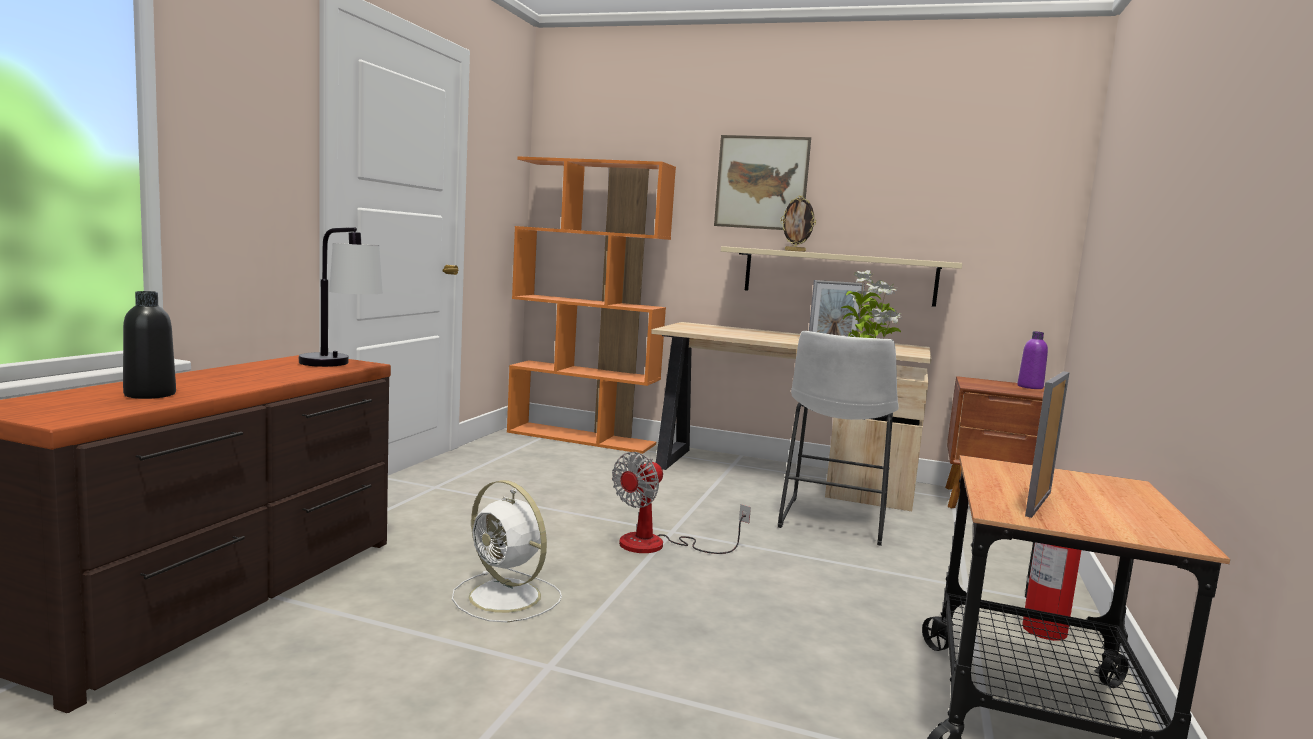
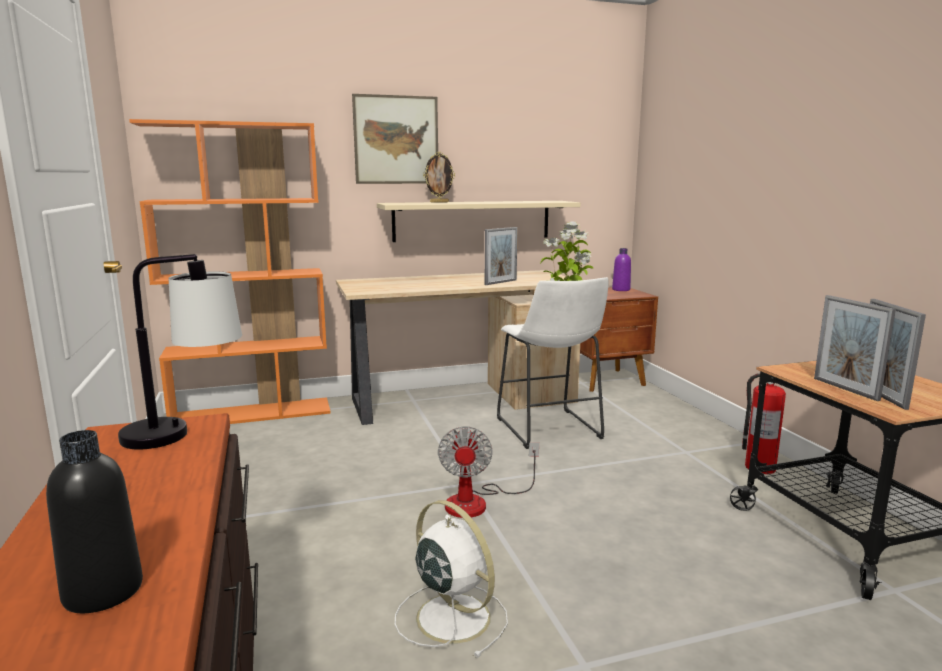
camera: 35 degrees left, 5 degrees up
white fan [452,480,562,623] -> white fan turned 135 degrees counterclockwise [395,500,508,658]
none -> picture frame [814,295,896,401]

